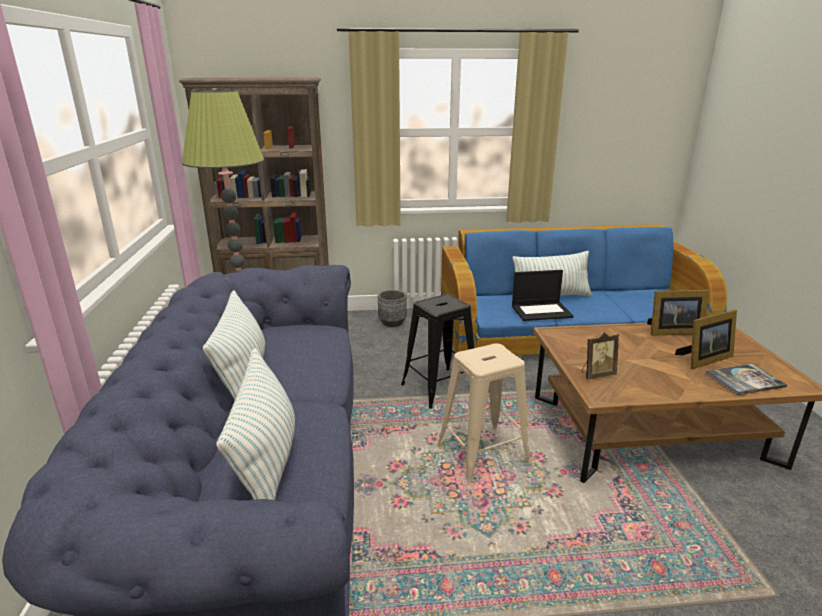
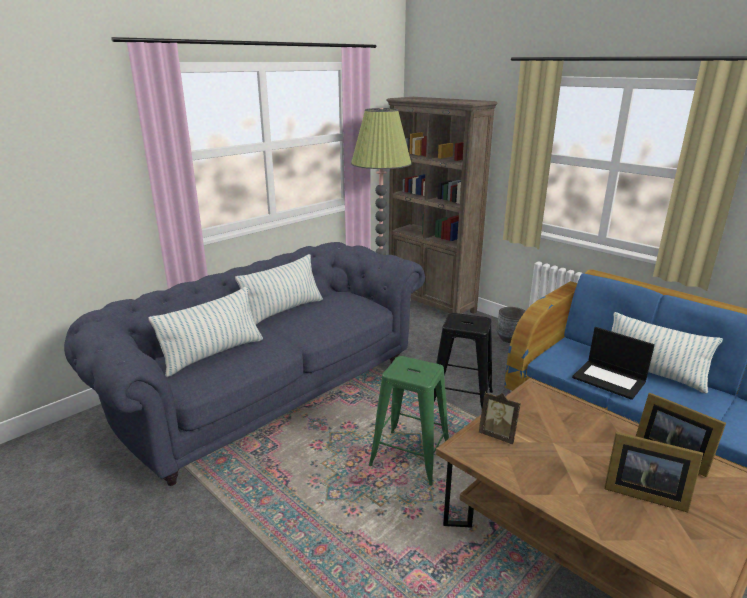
camera: 50 degrees right, 0 degrees up
beige stool [437,344,531,484] -> green stool [369,356,449,486]
book [705,364,787,395] -> none

